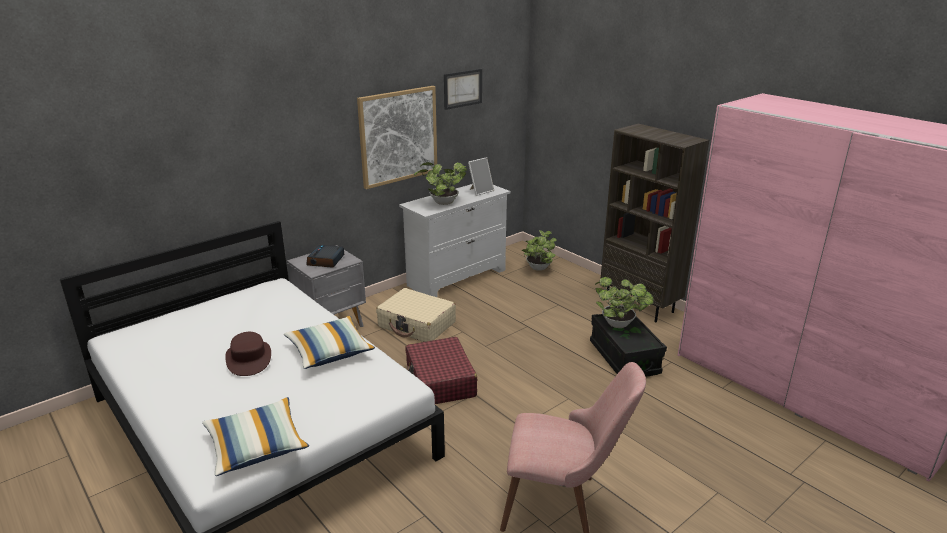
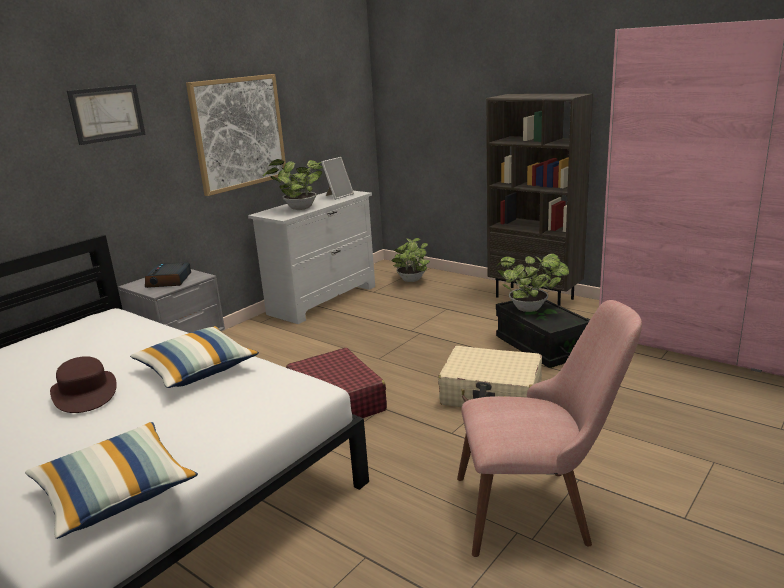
camera: 10 degrees left, 5 degrees down
beige suitcase [376,288,456,342] -> beige suitcase moved to [438,346,542,407]
picture [444,69,482,110] -> picture moved to [67,84,146,145]

